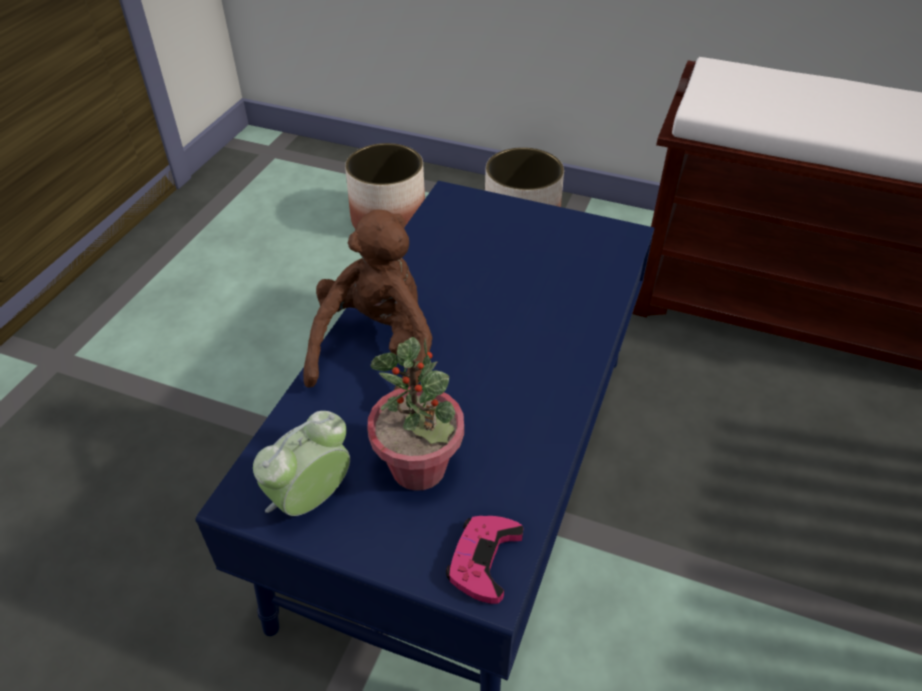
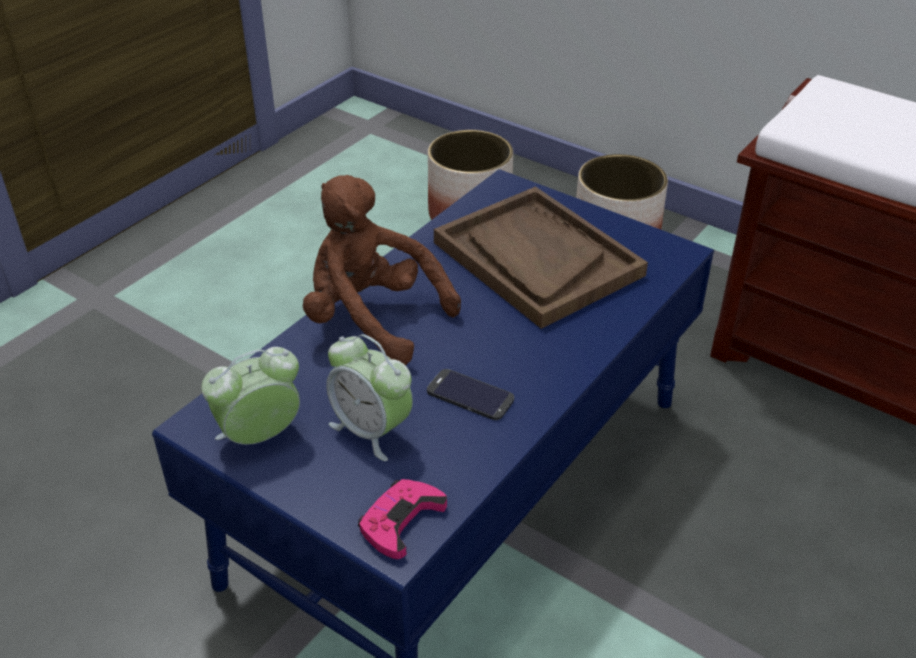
camera: 15 degrees right, 5 degrees down
brown plush toy [303,209,432,391] -> brown plush toy turned 90 degrees counterclockwise [303,175,461,365]
potted plant [367,337,464,491] -> alarm clock [326,334,413,461]
none -> phone [427,369,514,420]
none -> brown tray [434,186,648,329]

